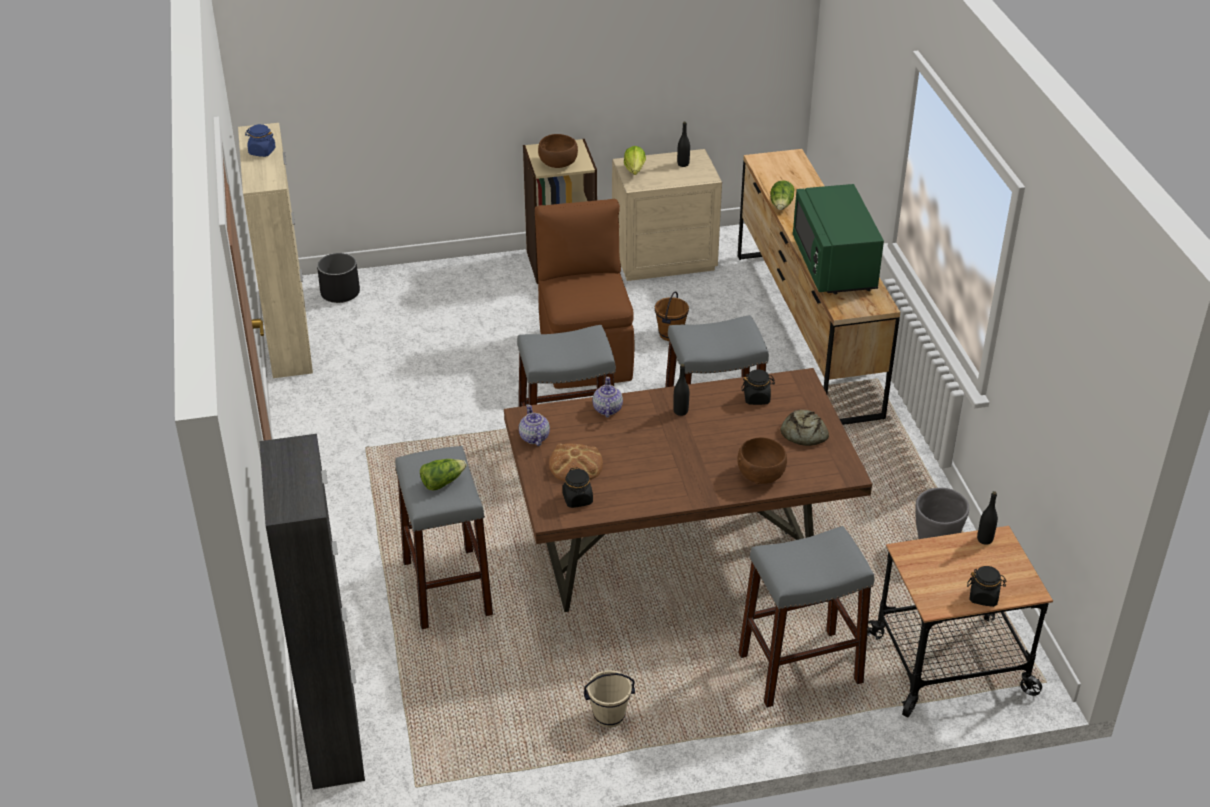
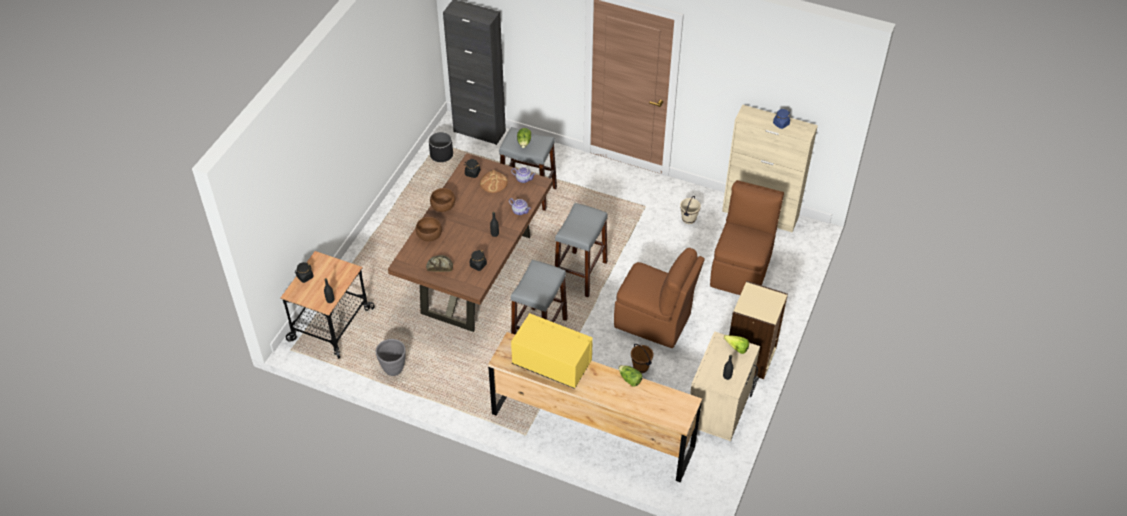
camera: 125 degrees right, 10 degrees up
black planter [317,253,360,303] -> black planter moved to [429,132,453,162]
brown bowl [538,134,578,168] -> brown bowl moved to [430,188,455,212]
beige bucket [584,670,635,728] -> beige bucket moved to [680,196,701,224]
grey stool [738,526,874,707] -> none
green microwave [793,184,884,294] -> yellow microwave [511,313,593,389]
none -> brown chair [710,180,784,295]

